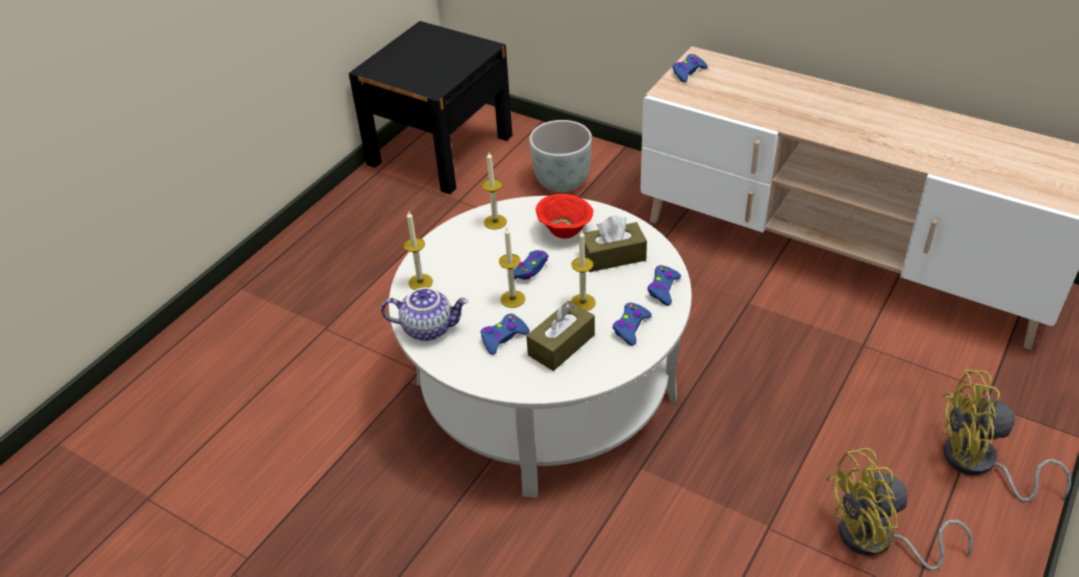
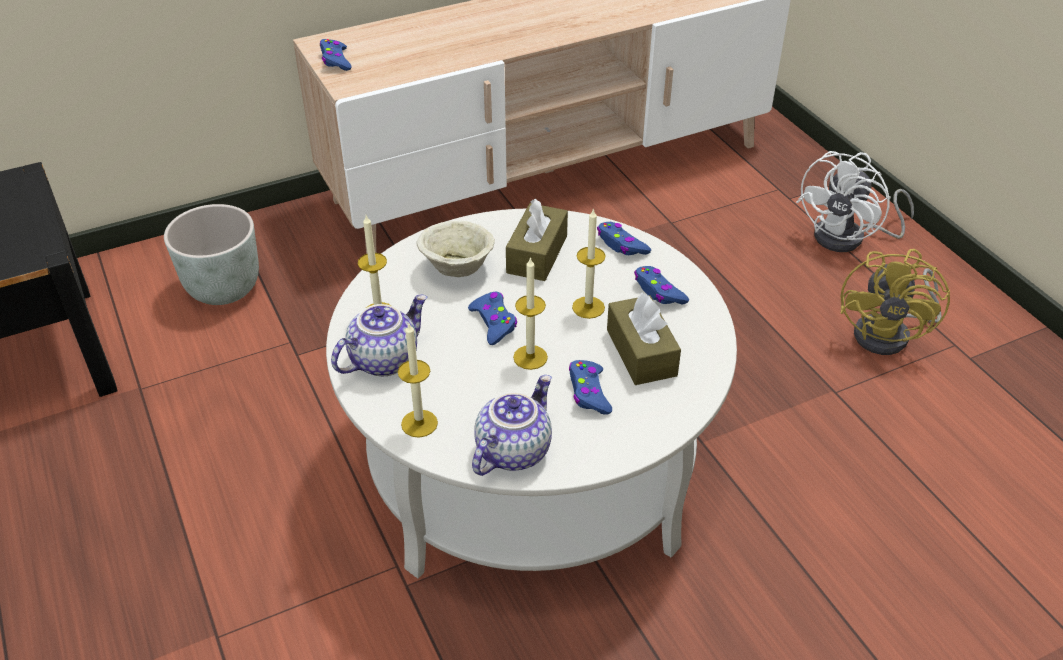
camera: 60 degrees left, 0 degrees up
red bowl [535,194,593,239] -> beige bowl [417,221,495,277]
yellow fan [942,369,1071,502] -> white fan [796,151,914,252]
none -> teapot [331,295,427,376]

